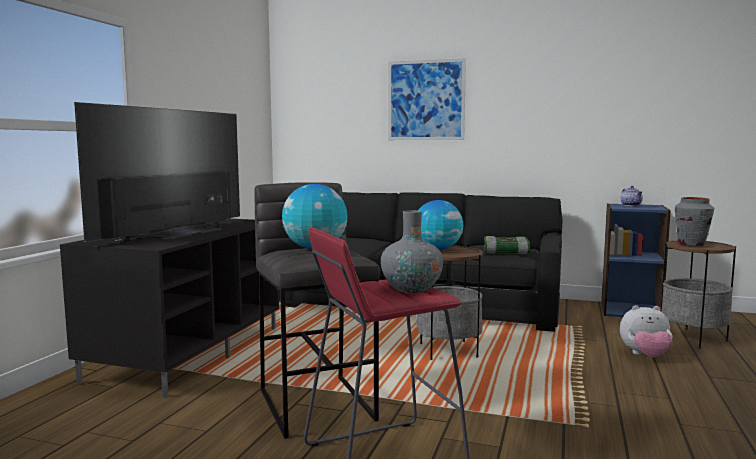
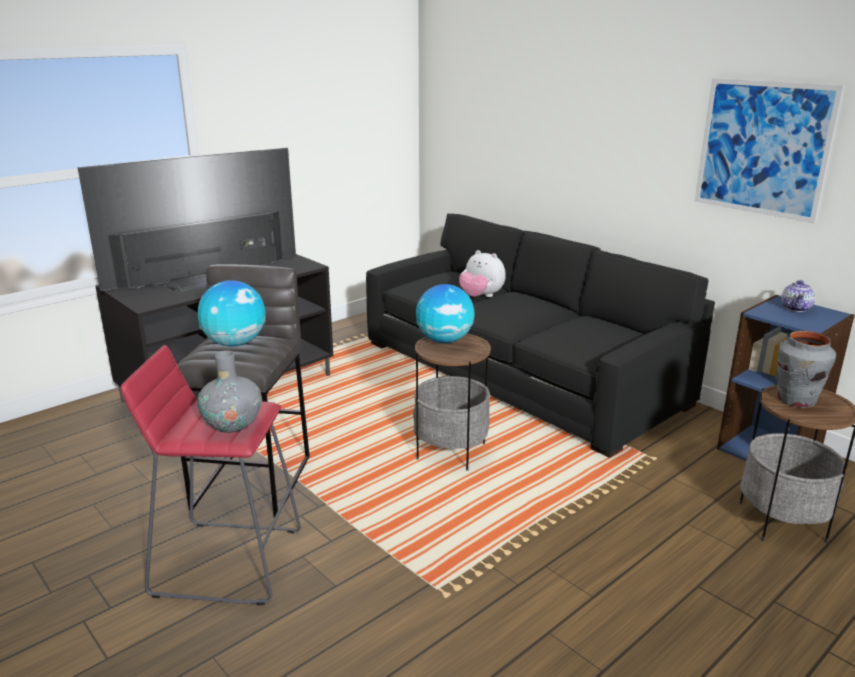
camera: 30 degrees right, 15 degrees up
picture [388,58,466,140] -> picture moved to [695,78,844,223]
book [484,236,530,254] -> none
plush toy [620,305,673,357] -> plush toy moved to [459,250,506,297]

